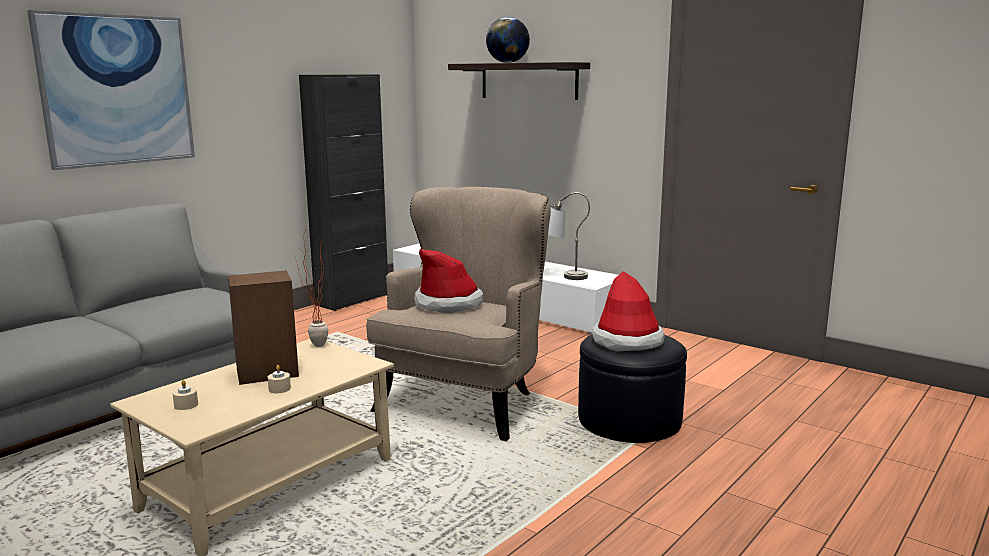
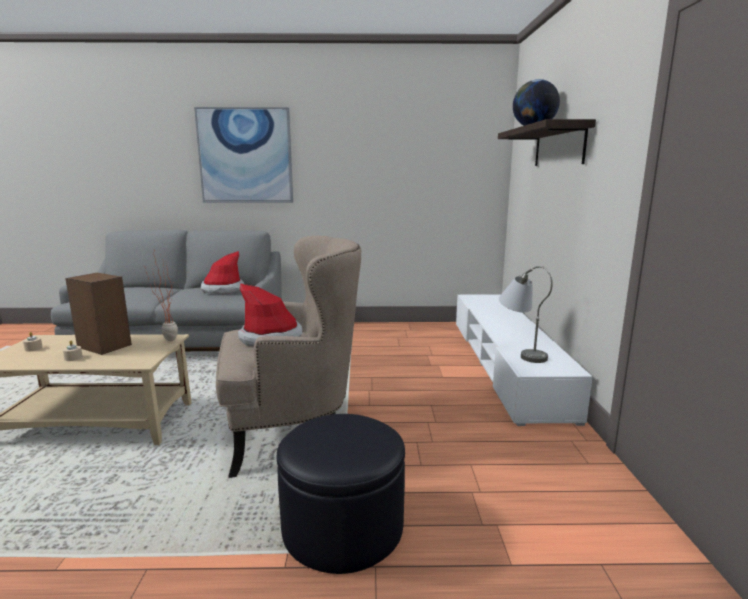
camera: 50 degrees right, 0 degrees up
black cabinet [299,74,388,311] -> none
hat [592,271,665,351] -> hat moved to [201,251,244,294]

